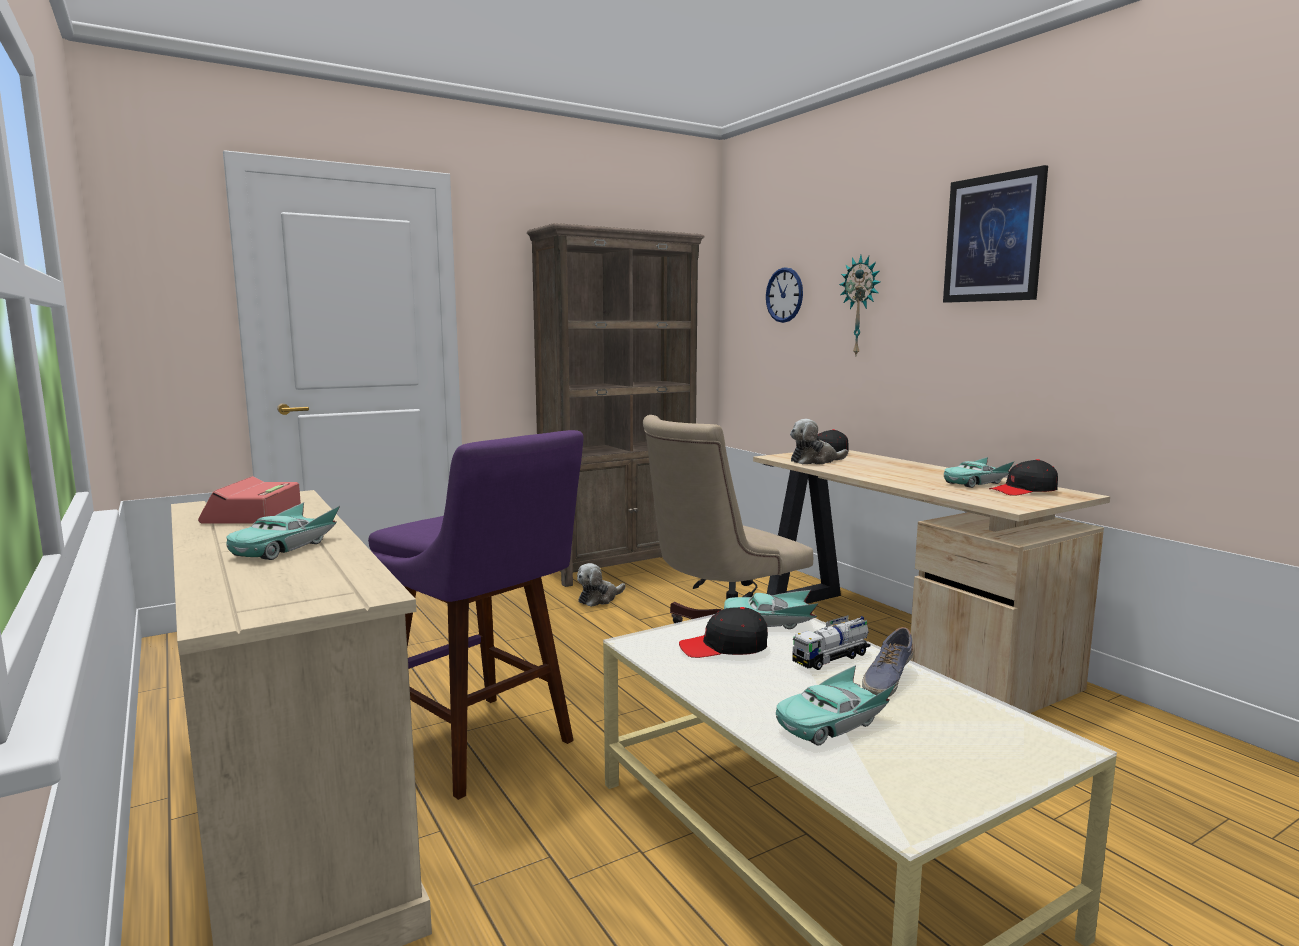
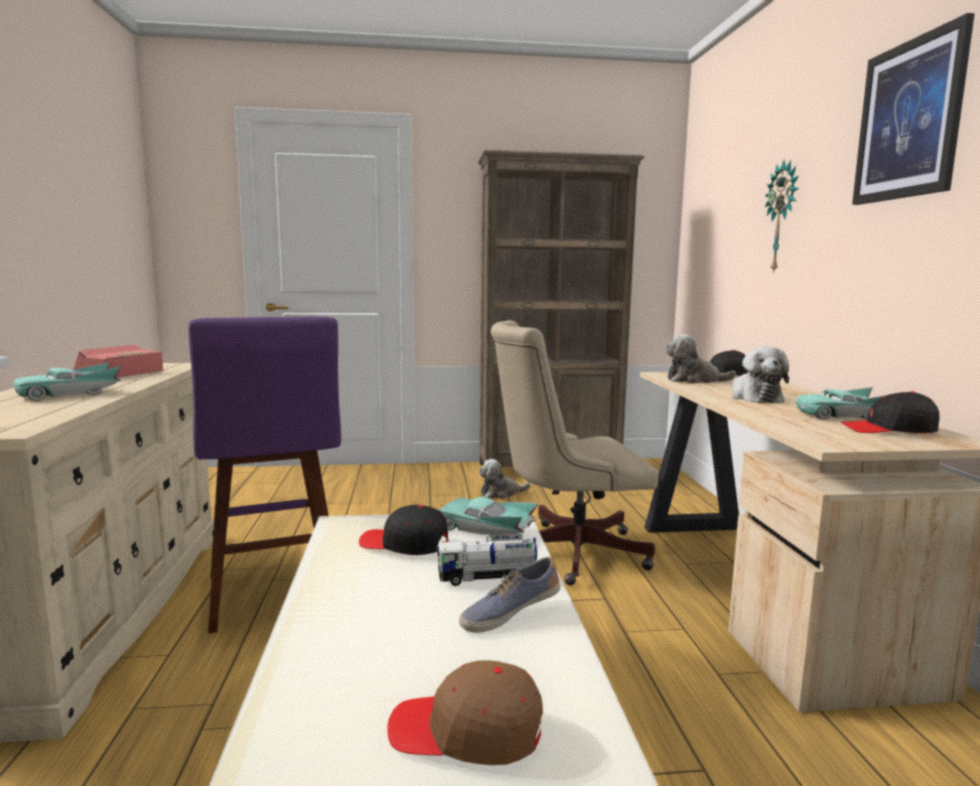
camera: 25 degrees right, 0 degrees up
wall clock [766,267,803,323] -> none
turquoise toy car [776,665,896,746] -> none
none -> brown cap [387,660,543,765]
none -> plush toy [732,346,789,403]

